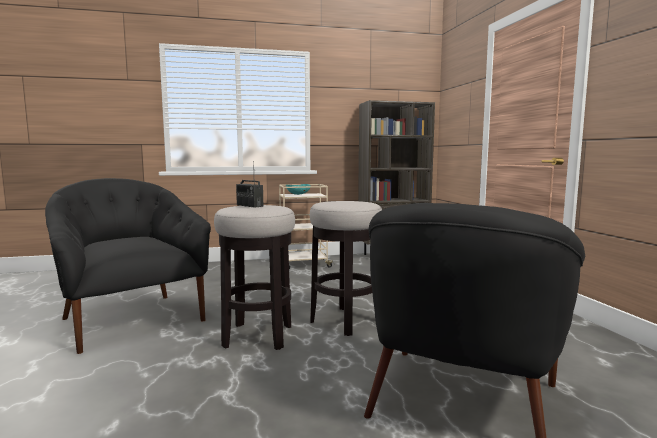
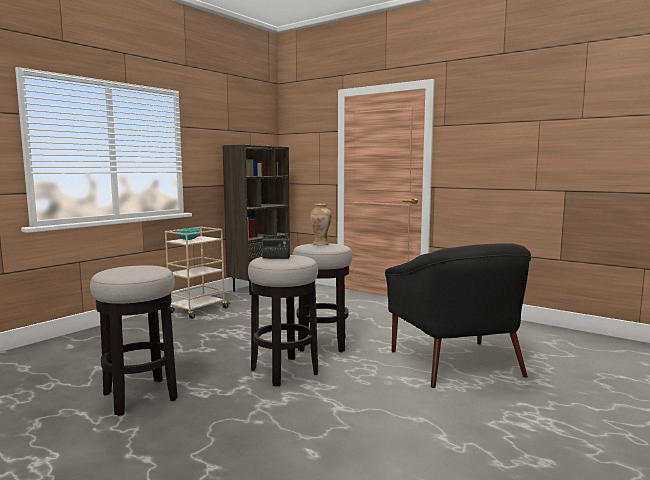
camera: 40 degrees left, 0 degrees up
black armchair [45,178,211,354] -> stool [90,265,178,416]
none -> vase [310,204,332,245]

